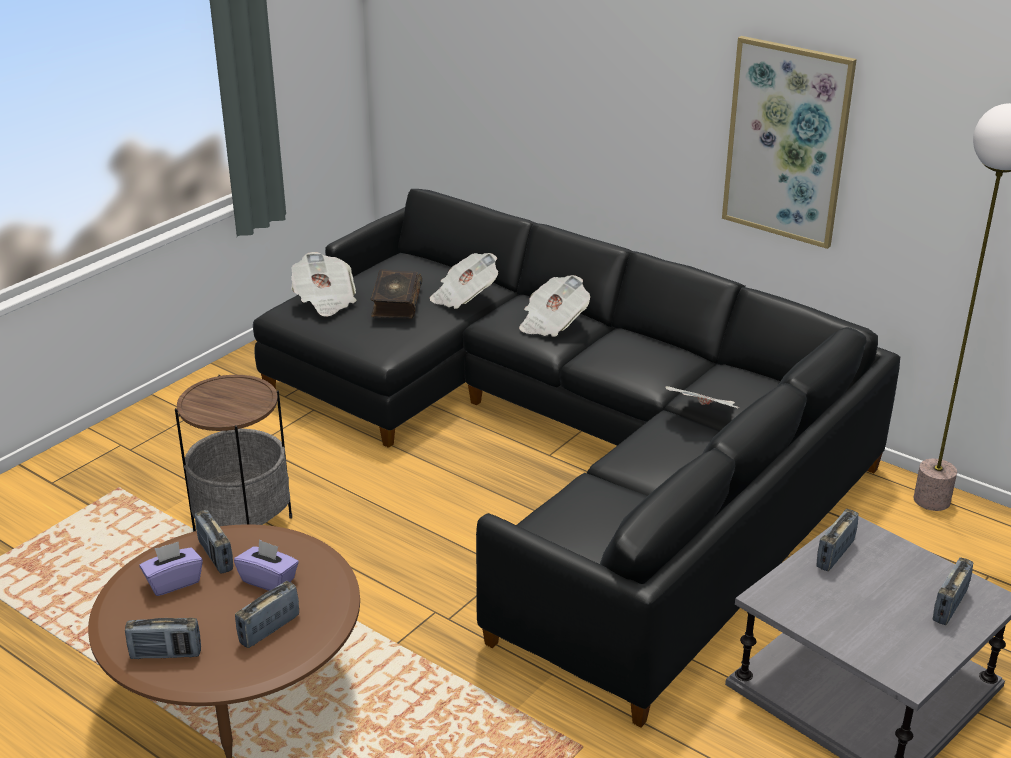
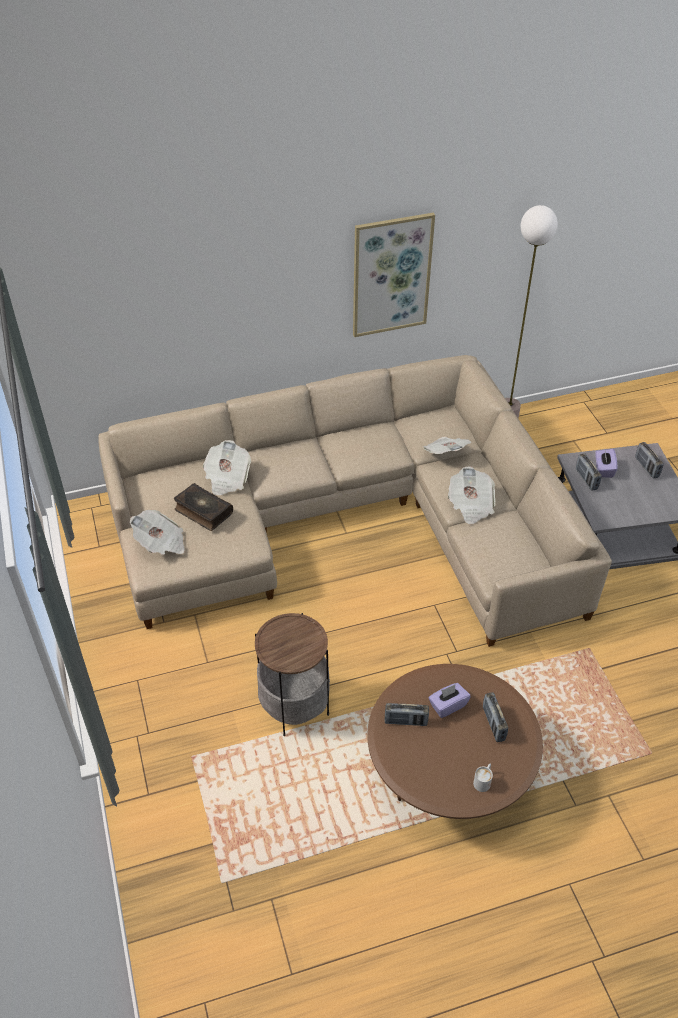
camera: 55 degrees left, 15 degrees up
radio [125,618,201,659] -> white mug [473,763,493,792]
purple tissue box [139,541,203,596] -> purple tissue box moved to [595,449,617,478]
black sofa [253,189,900,727] -> beige sofa [98,355,612,647]
newspaper [519,275,590,337] -> newspaper moved to [448,466,495,524]

